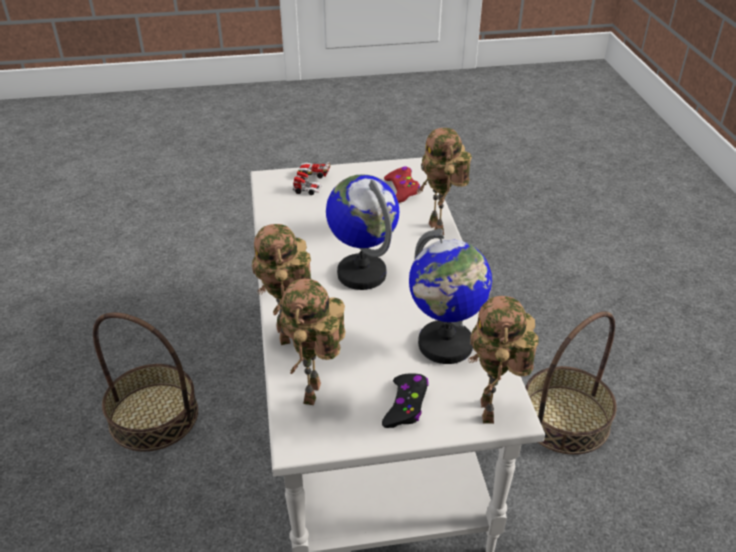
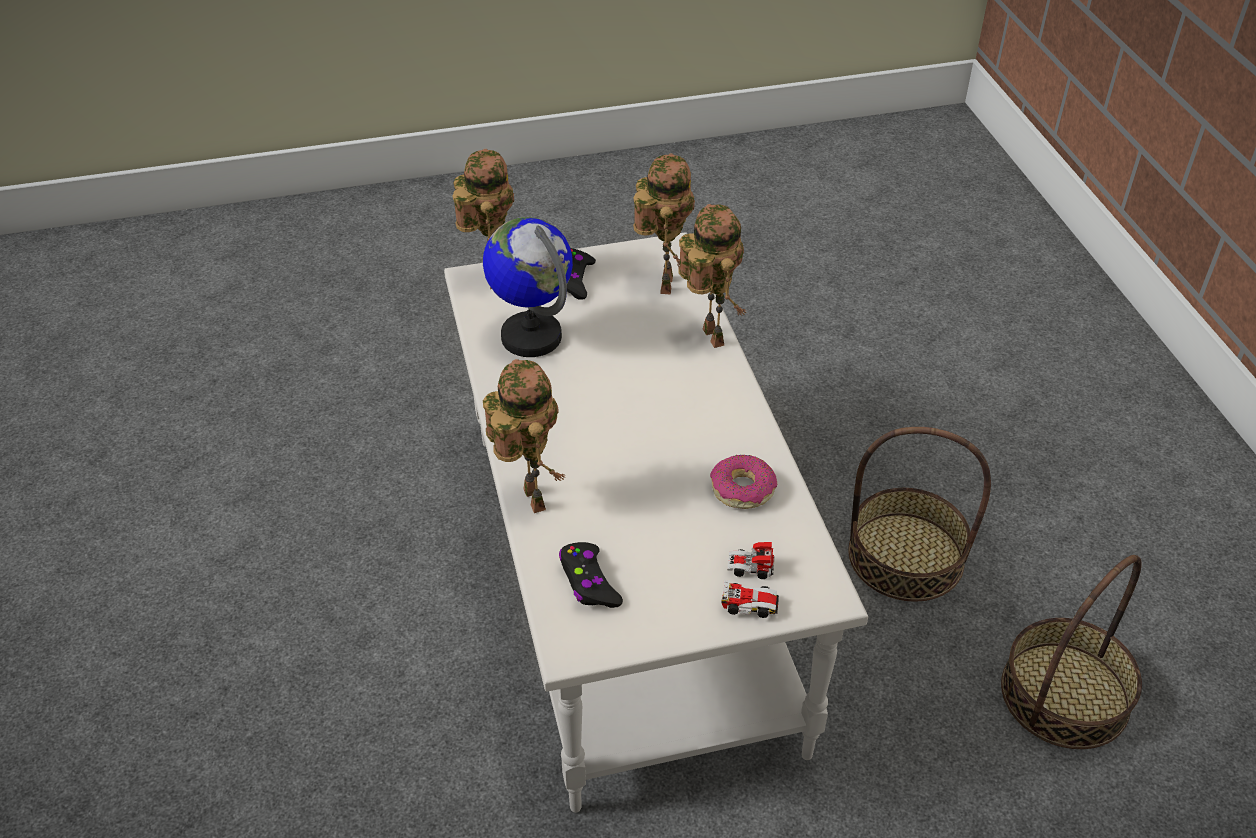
camera: 175 degrees right, 5 degrees up
globe [326,174,399,290] -> none
red game controller [384,166,420,203] -> black game controller [559,542,623,608]
basket [525,311,617,455] -> basket moved to [1001,555,1142,749]
none -> donut [710,455,777,509]

